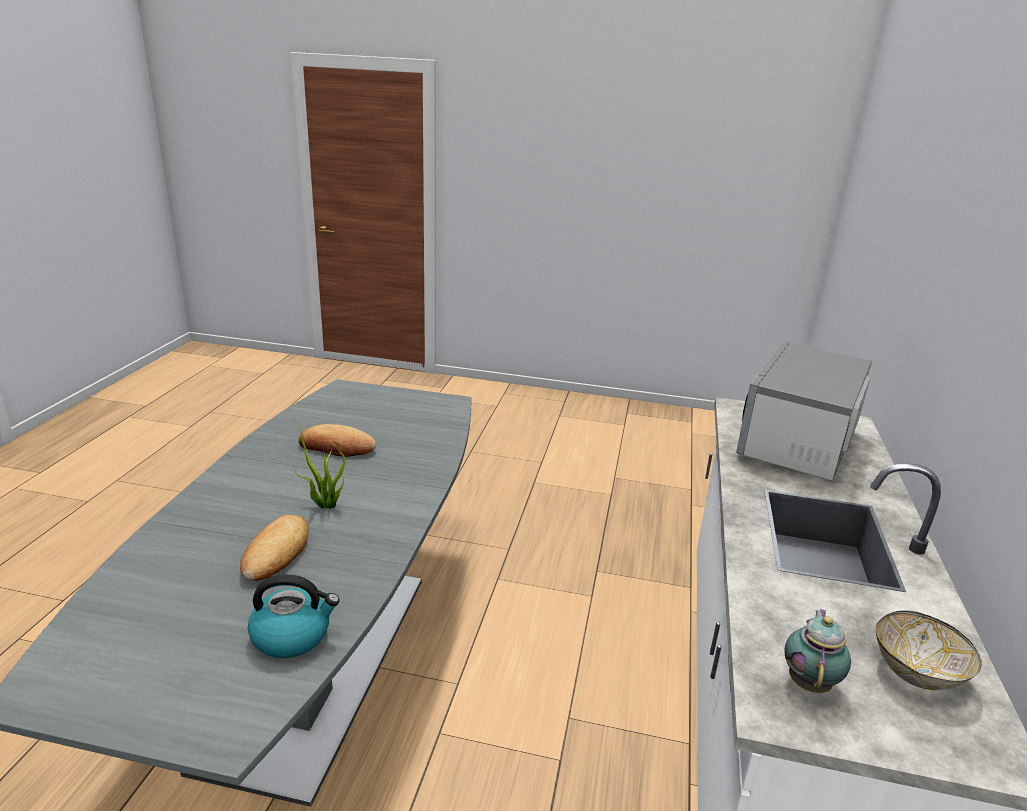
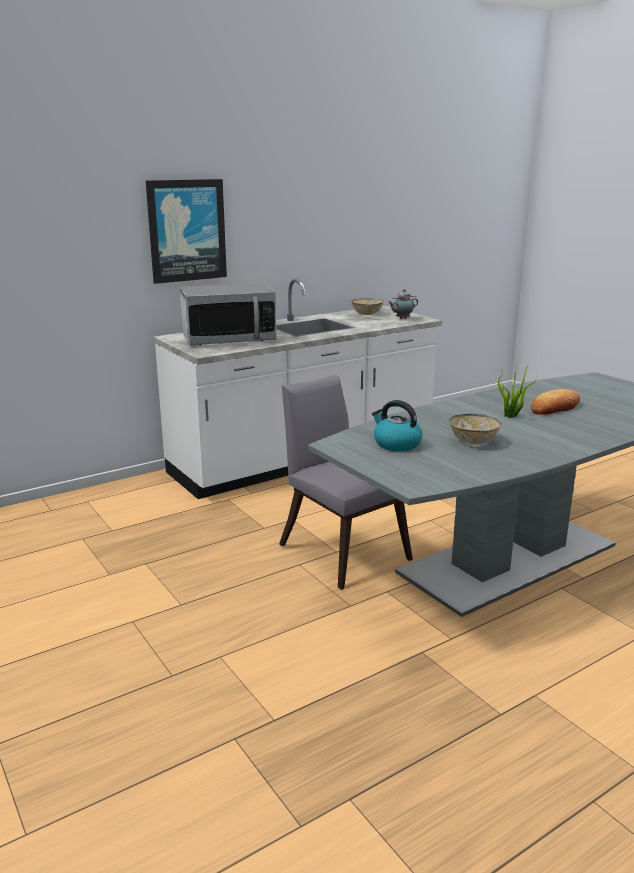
camera: 135 degrees left, 5 degrees down
kettle [248,574,340,658] -> kettle moved to [372,400,422,451]
bread [299,424,376,457] -> bowl [450,414,501,445]
none -> picture [146,179,227,284]
none -> grey chair [279,374,413,590]

